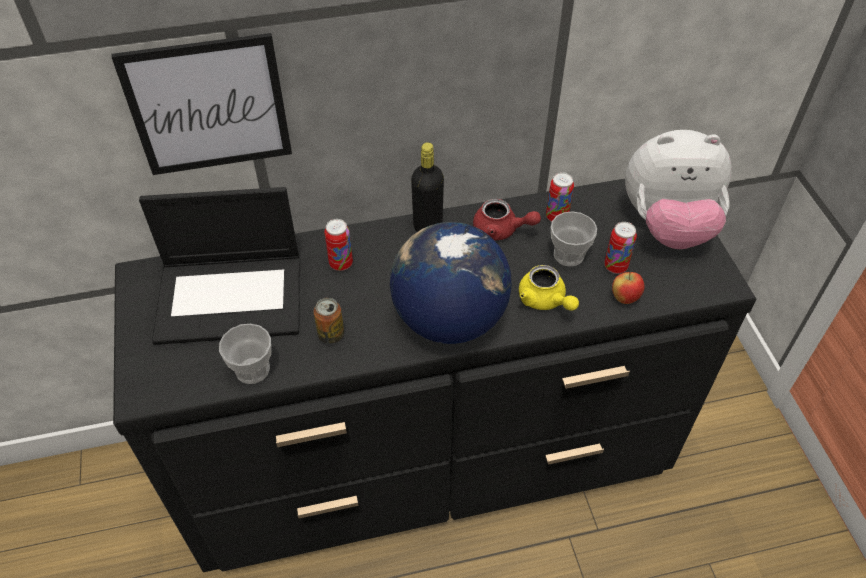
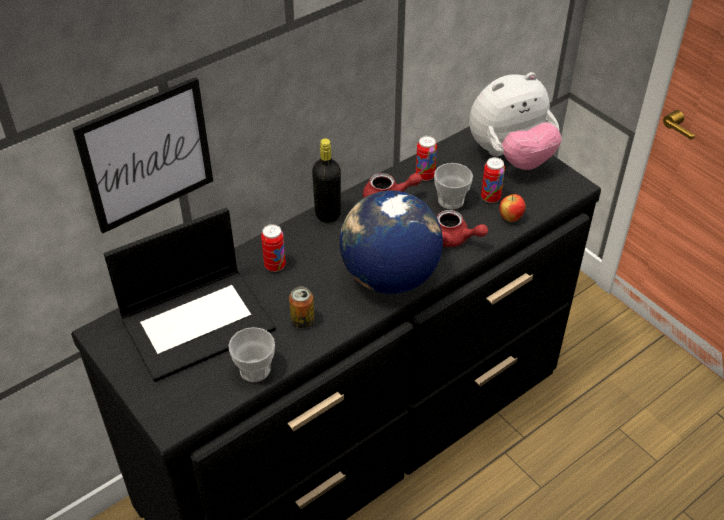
camera: 25 degrees left, 5 degrees down
yellow teapot [519,265,579,311] -> red teapot [437,210,488,247]

